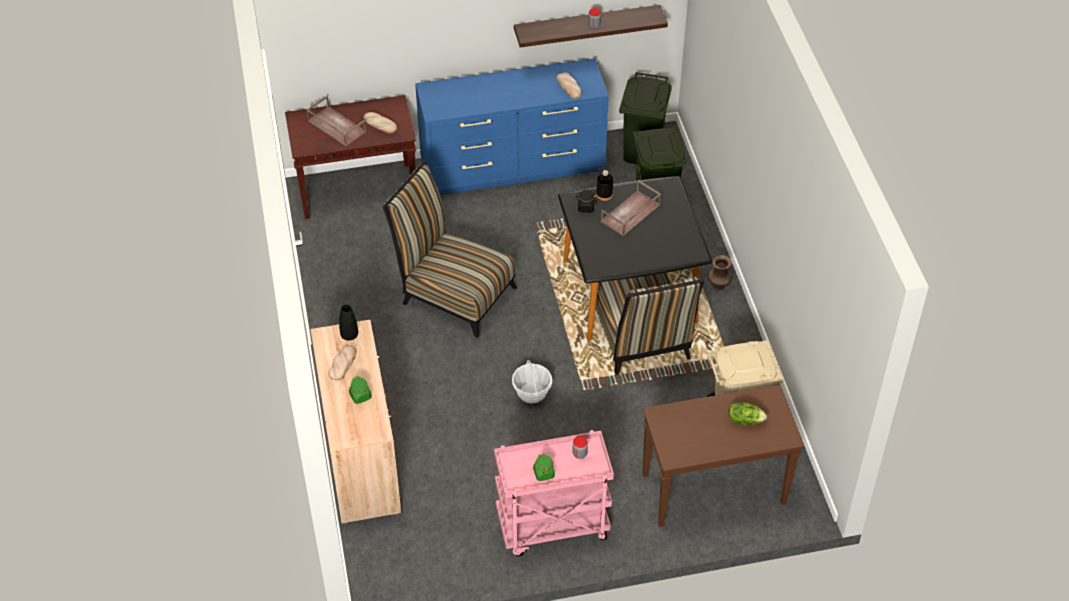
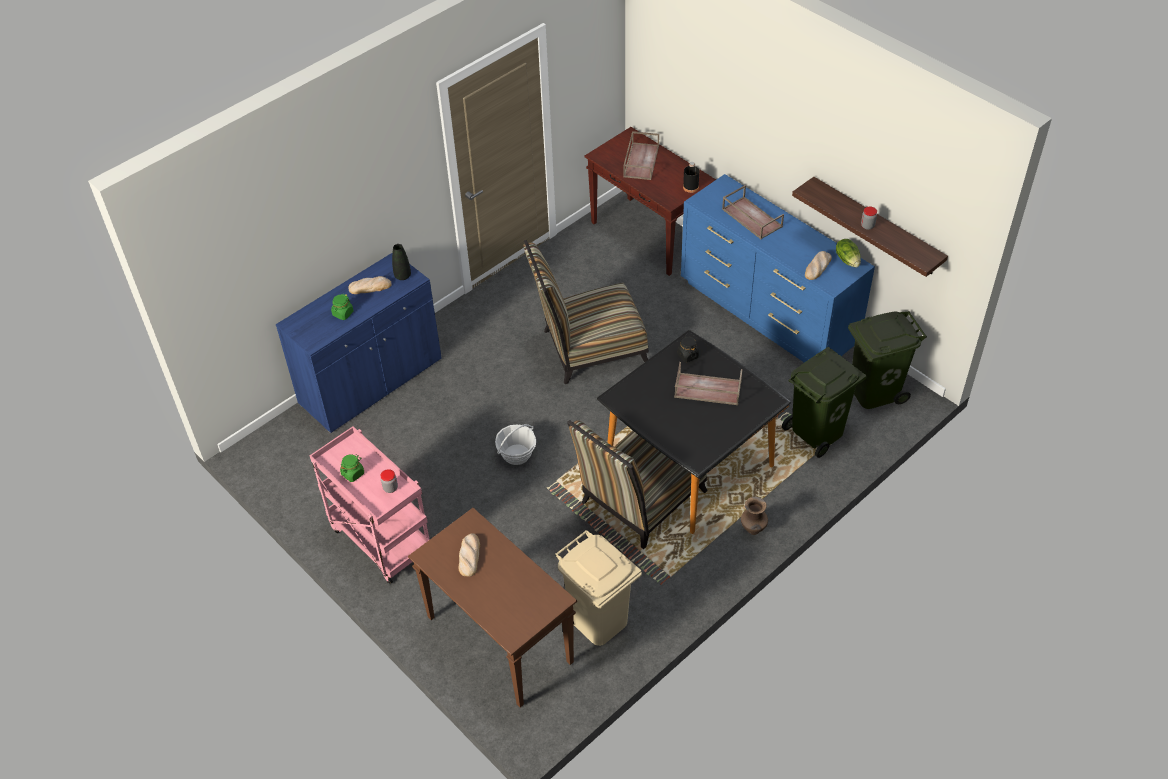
camera: 60 degrees right, 0 degrees up
beige cabinet [311,320,401,524] -> blue cabinet [276,252,442,433]
bread [363,112,397,133] -> bread moved to [458,533,480,577]
chair [383,160,517,338] -> chair turned 105 degrees counterclockwise [523,240,648,384]
black bottle [596,170,613,201] -> black bottle moved to [683,162,700,193]
lettuce [729,402,767,425] -> lettuce moved to [836,239,861,267]
none -> brown tray [722,185,784,239]

